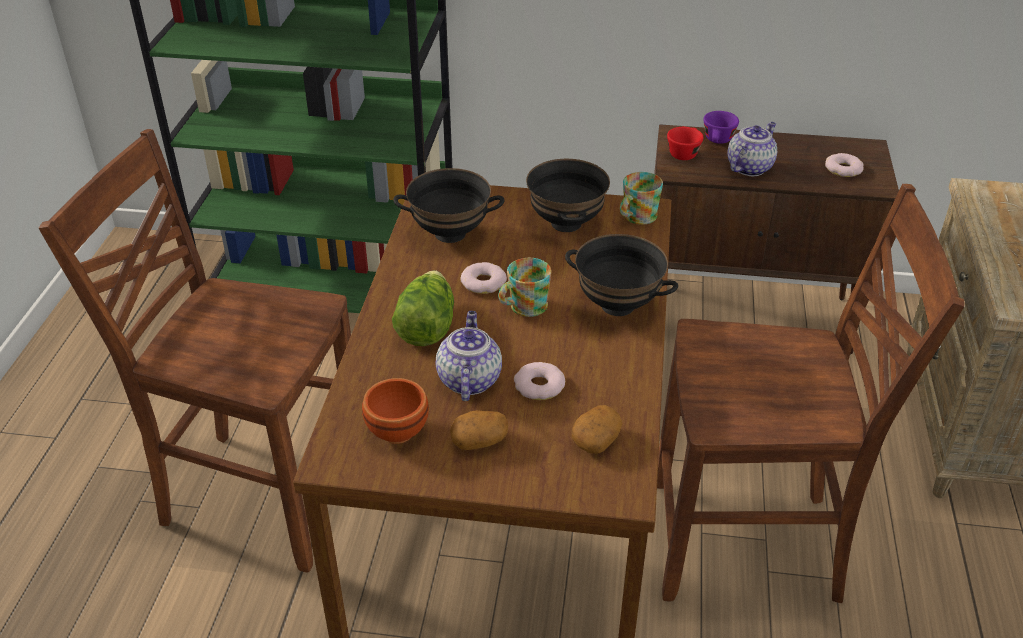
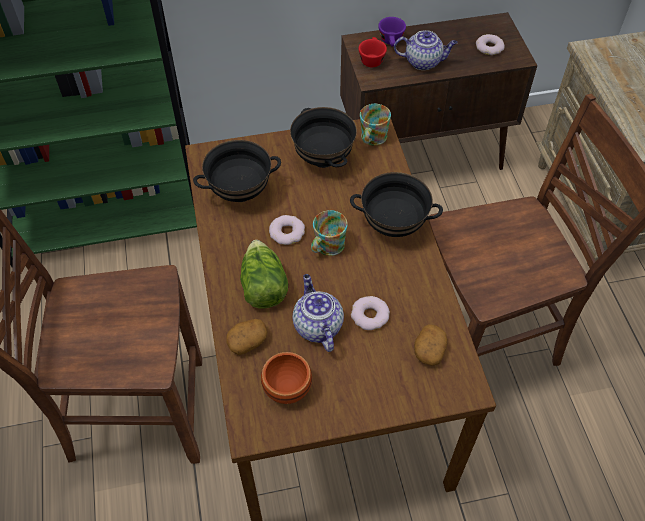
camera: 20 degrees left, 15 degrees up
potato [450,410,508,450] -> potato moved to [226,319,268,355]
teapot [727,122,777,176] -> teapot turned 75 degrees clockwise [394,30,458,70]

